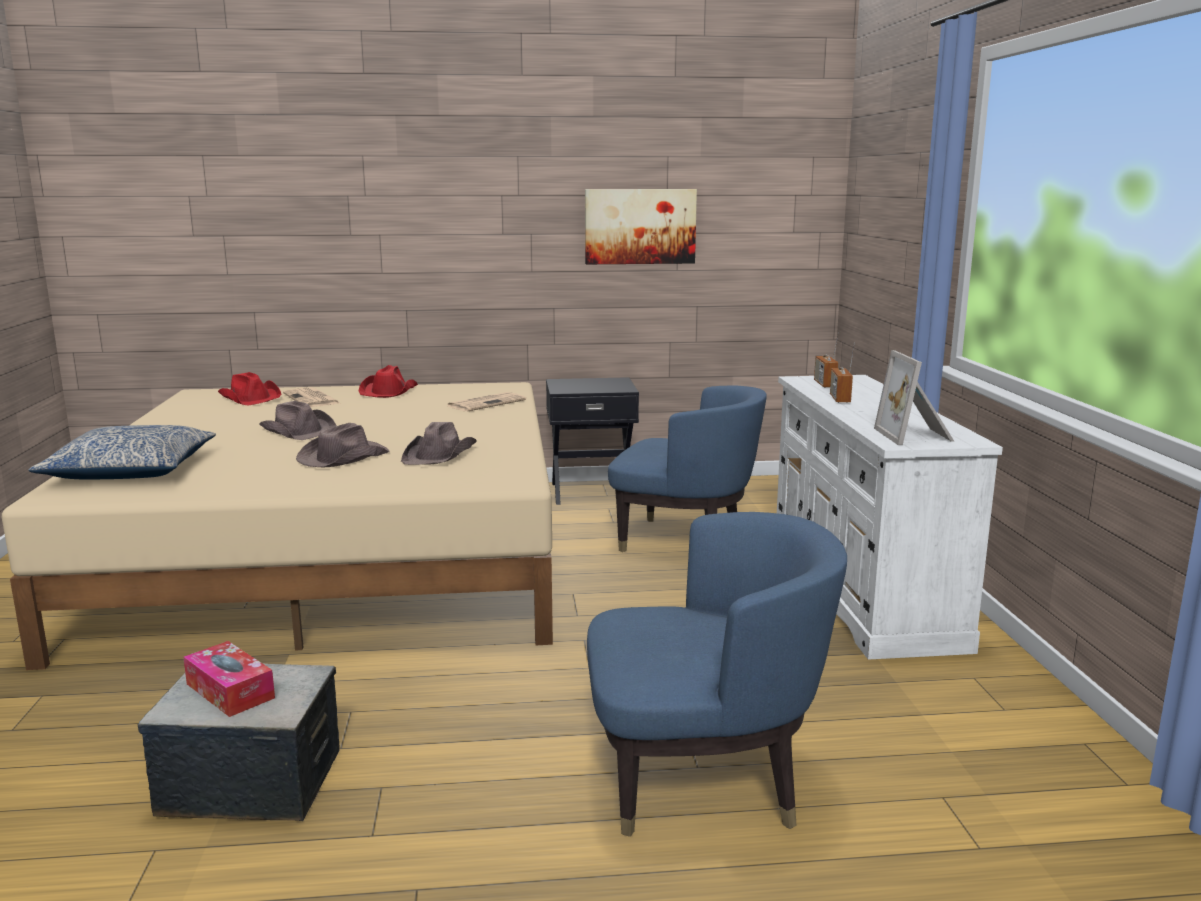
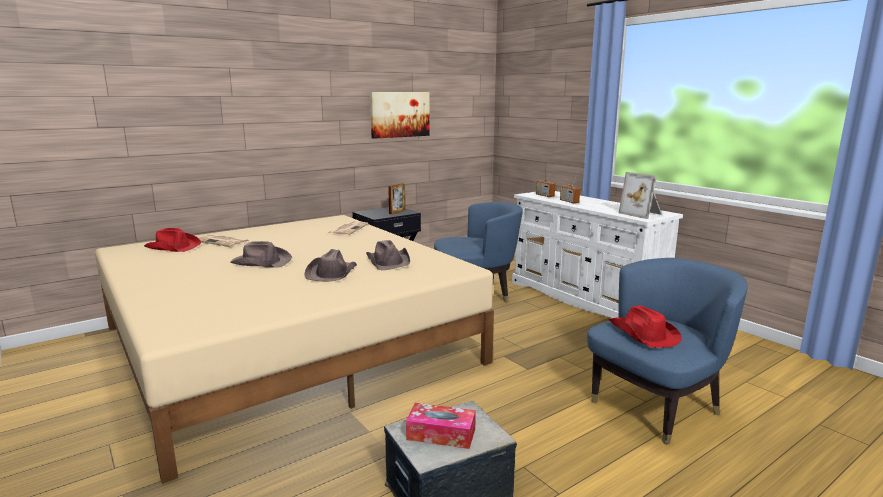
camera: 30 degrees left, 0 degrees up
pillow [28,425,216,479] -> none
red hat [359,365,418,398] -> red hat moved to [609,305,682,348]
none -> picture frame [388,183,405,214]

